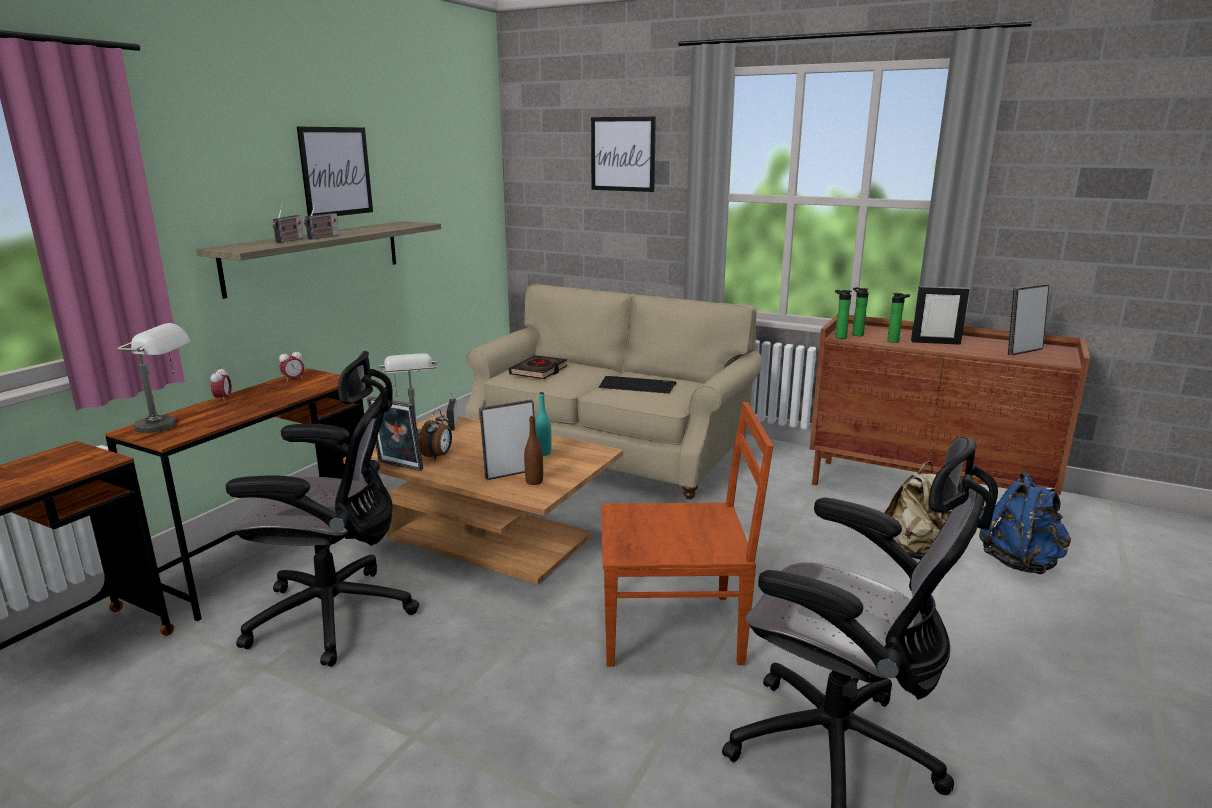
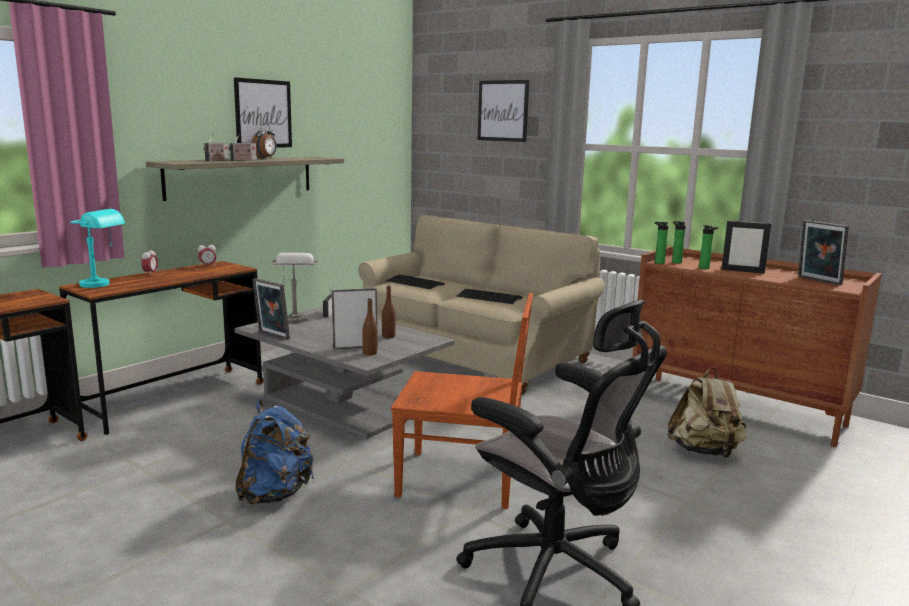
camera: 10 degrees right, 5 degrees down
grey table lamp [116,323,191,433] -> turquoise table lamp [70,209,125,288]
office chair [226,351,419,667] -> none
brown coffee table [343,413,623,585] -> grey coffee table [234,307,455,439]
alarm clock [419,409,452,460] -> alarm clock moved to [251,123,277,158]
black book [509,355,568,379] -> keyboard [386,275,445,289]
turquoise bottle [535,392,552,456] -> brown bottle [382,286,396,339]
blue backpack [979,472,1071,574] -> blue backpack moved to [235,399,314,504]
picture frame [1008,284,1049,355] -> picture frame turned 105 degrees counterclockwise [798,220,849,285]

